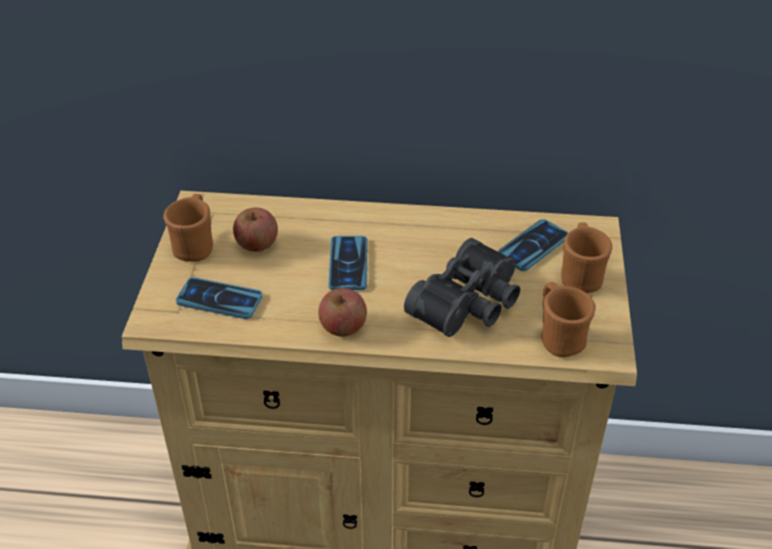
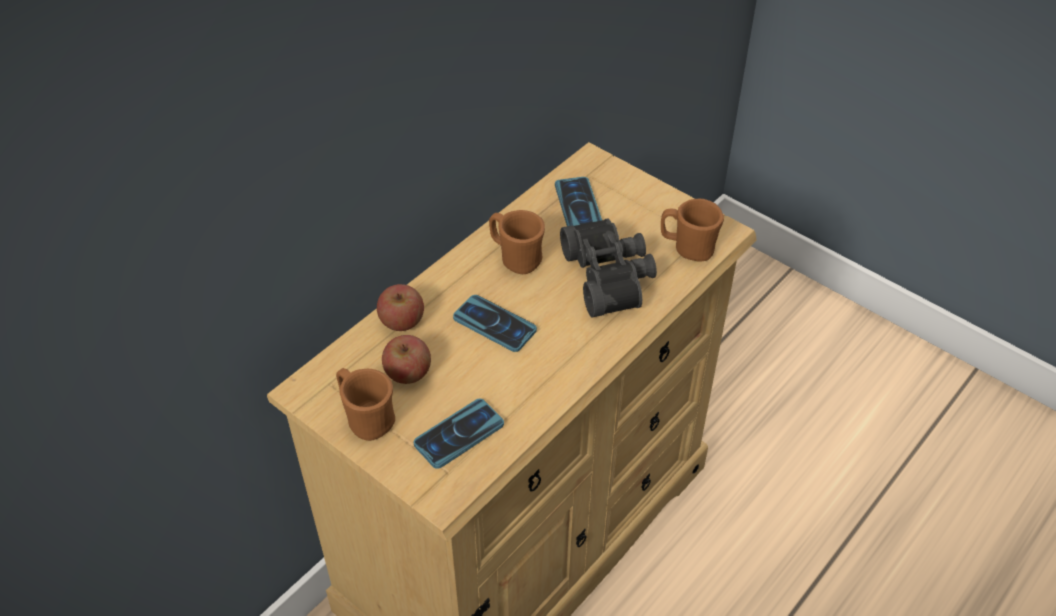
camera: 55 degrees left, 5 degrees up
apple [318,288,367,337] -> apple moved to [377,284,424,331]
brown mug [561,222,612,293] -> brown mug moved to [489,210,545,274]

